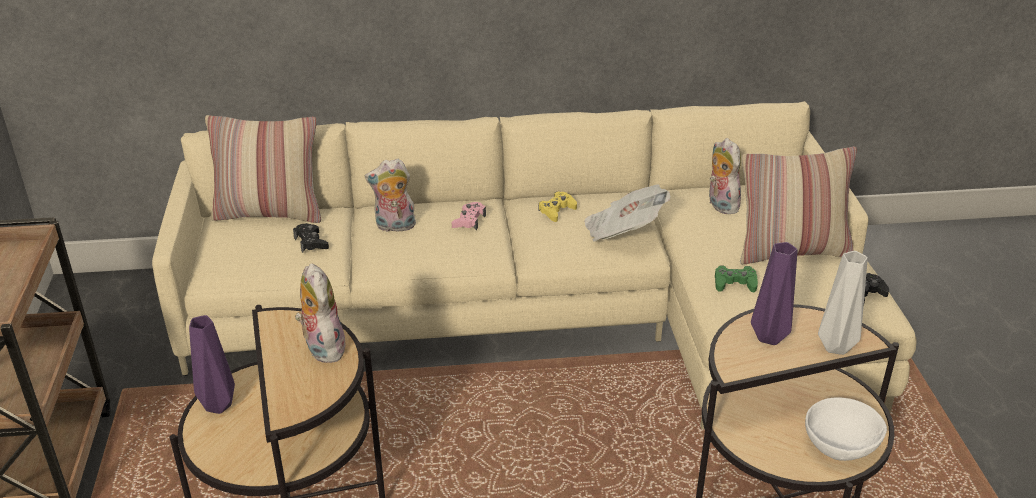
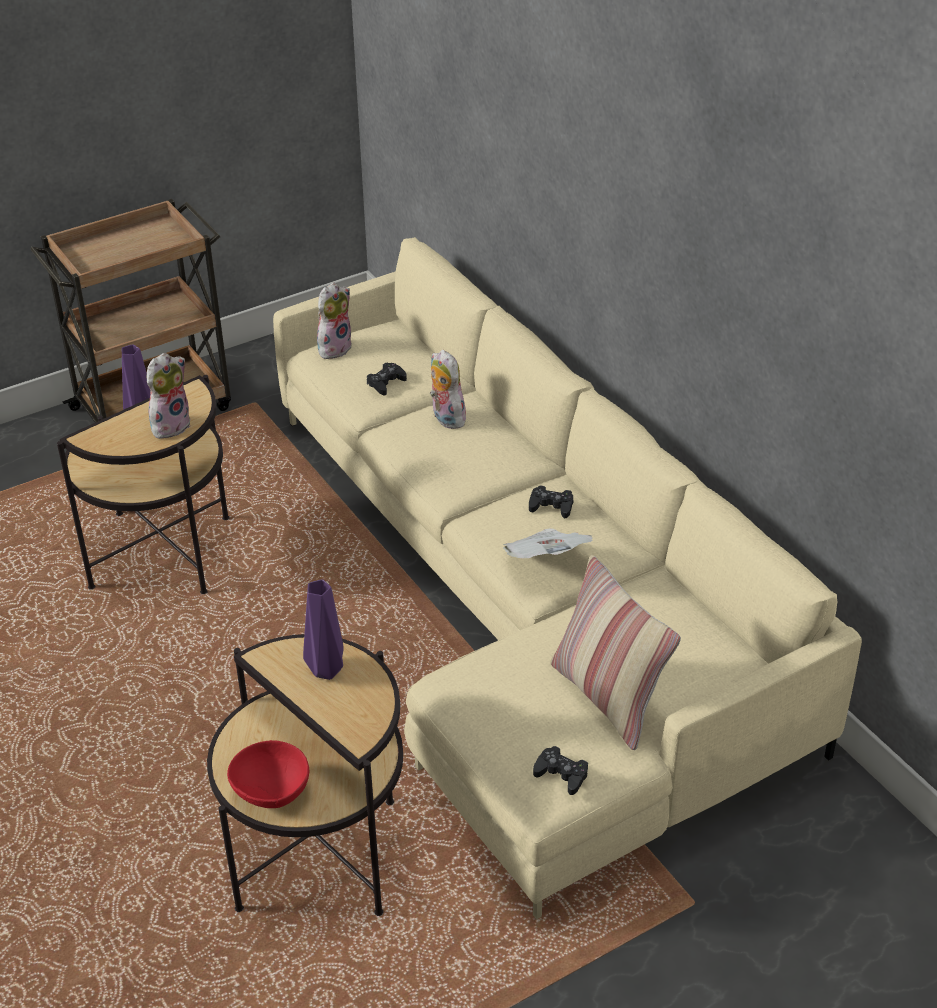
camera: 65 degrees right, 5 degrees up
pillow [205,115,321,223] -> none
pink game controller [452,202,486,230] -> none
yellow game controller [538,191,577,222] -> black game controller [529,485,573,518]
plush toy [709,138,741,214] -> plush toy moved to [317,283,352,359]
green game controller [715,266,758,292] -> none
white bowl [805,397,887,461] -> red bowl [227,740,309,808]
grey vase [818,251,868,355] -> none

